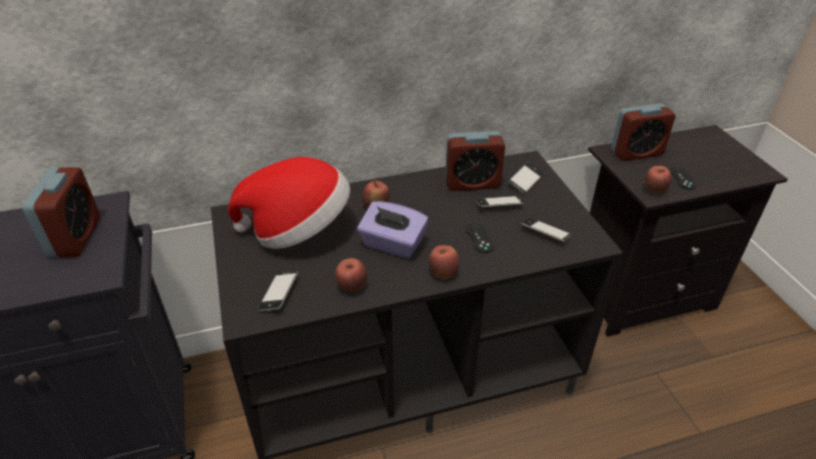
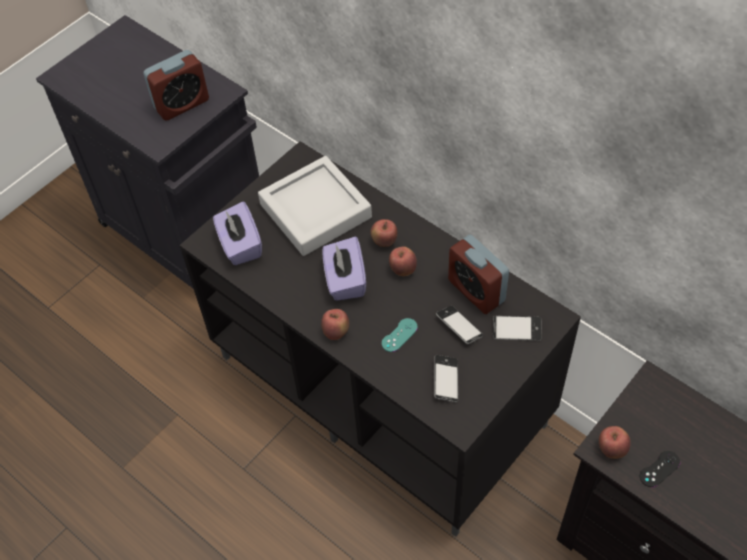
camera: 60 degrees right, 15 degrees up
hat [228,157,350,249] -> grey tray [258,156,372,256]
phone [258,271,298,311] -> purple tissue box [213,202,262,265]
apple [335,258,367,292] -> apple moved to [389,246,417,276]
black game controller [466,224,494,253] -> turquoise game controller [382,318,418,352]
alarm clock [611,103,675,161] -> none

